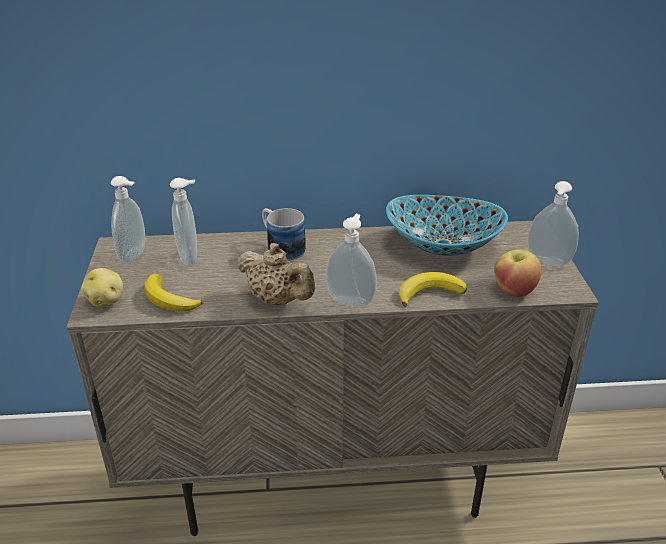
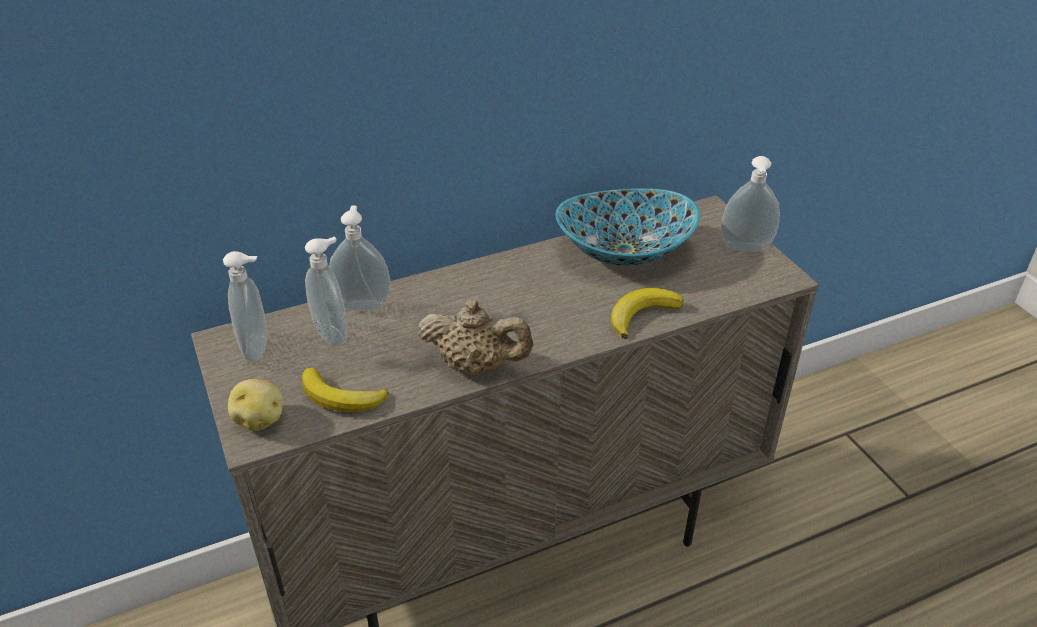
camera: 20 degrees left, 5 degrees up
mug [262,208,306,261] -> none
soap dispenser [326,214,377,307] -> soap dispenser moved to [329,206,391,311]
apple [494,249,542,297] -> none

